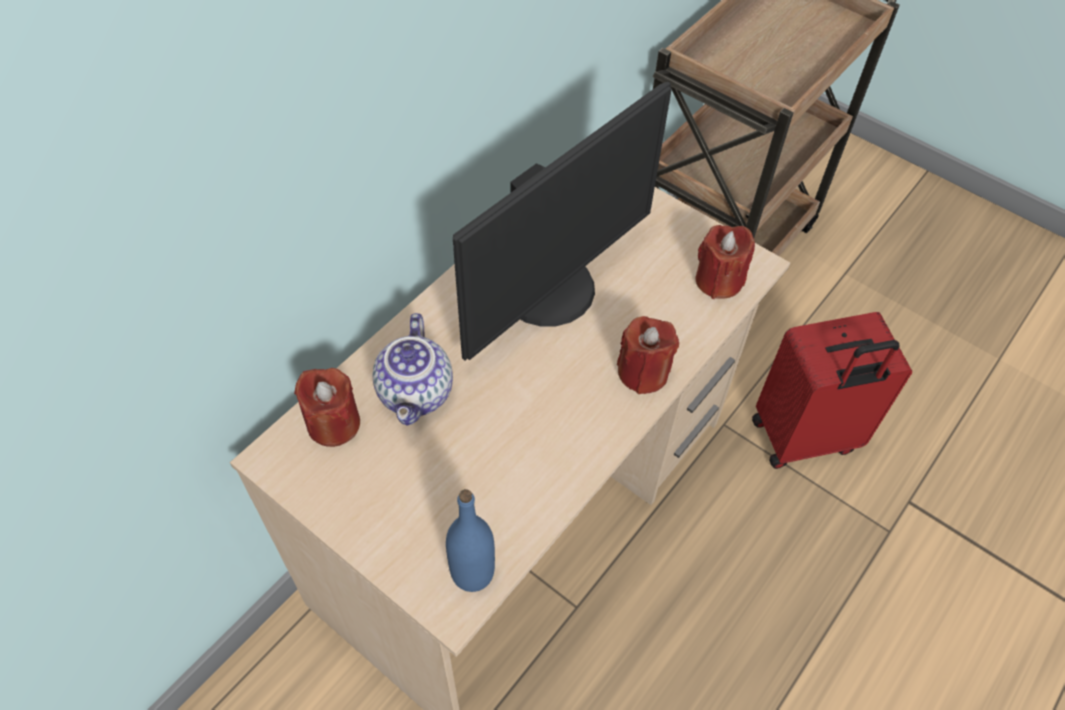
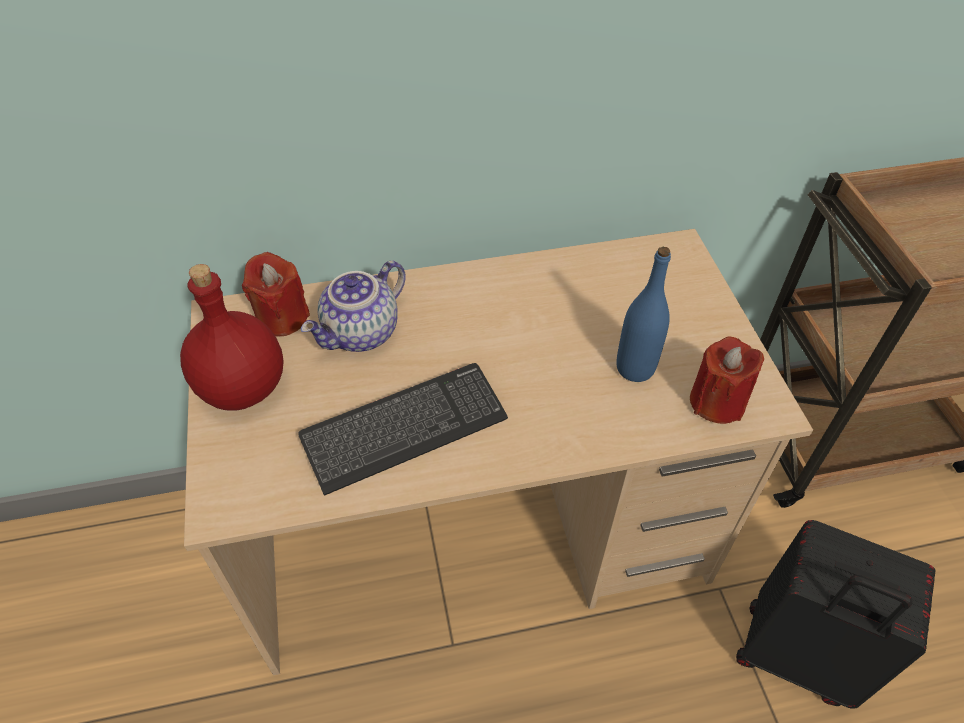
camera: 40 degrees right, 5 degrees down
blue bottle [446,489,495,592] -> blue bottle moved to [617,247,671,382]
monitor [453,82,672,361] -> none
red candle [617,316,679,394] -> none
red suitcase [752,312,912,469] -> black suitcase [736,520,936,709]
none -> red bottle [180,264,284,411]
none -> keyboard [298,363,508,496]

